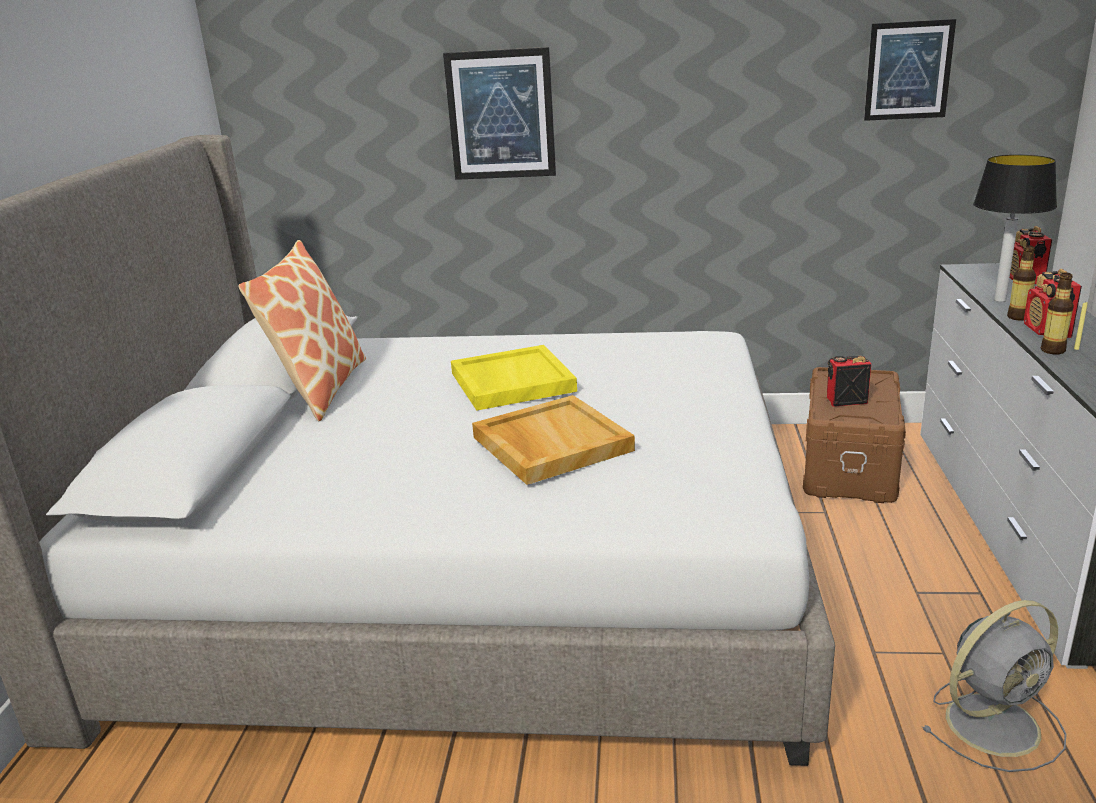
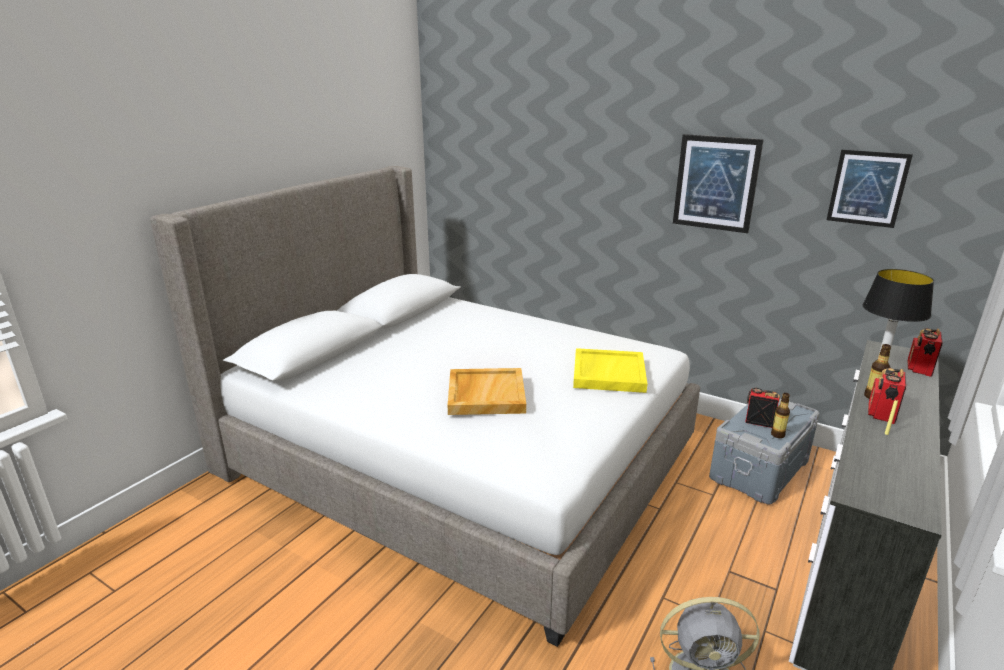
camera: 25 degrees right, 0 degrees up
pillow [238,240,366,421] -> none
picture [443,47,556,180] -> picture moved to [673,134,764,233]
yellow tray [451,345,577,411] -> yellow tray moved to [573,348,647,393]
brown storage box [803,367,906,503] -> grey storage box [709,398,820,505]
bottle [1041,273,1074,354] -> bottle moved to [771,393,790,438]

